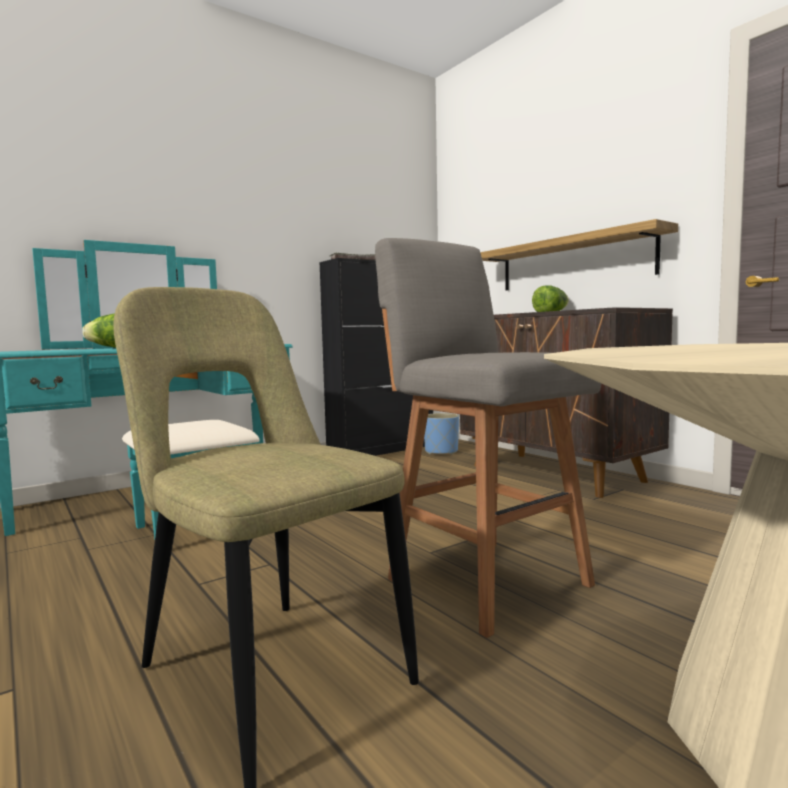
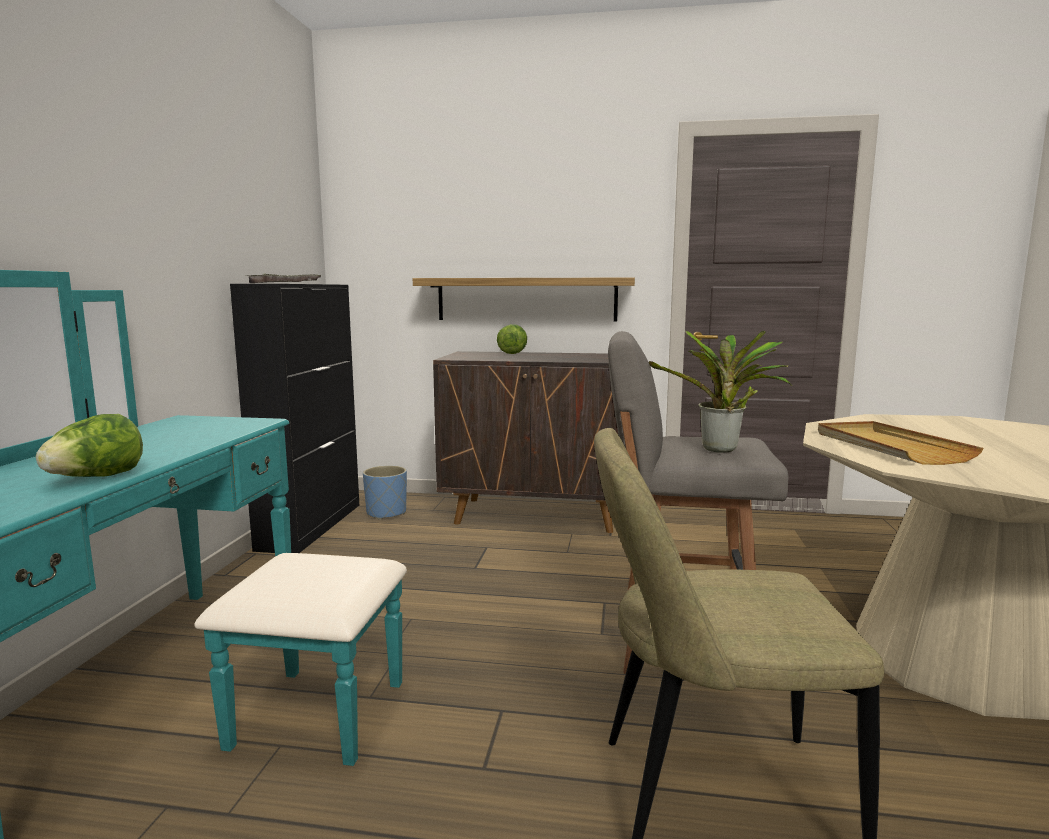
camera: 45 degrees left, 5 degrees up
none -> potted plant [649,331,792,453]
none -> beige tray [818,421,983,465]

